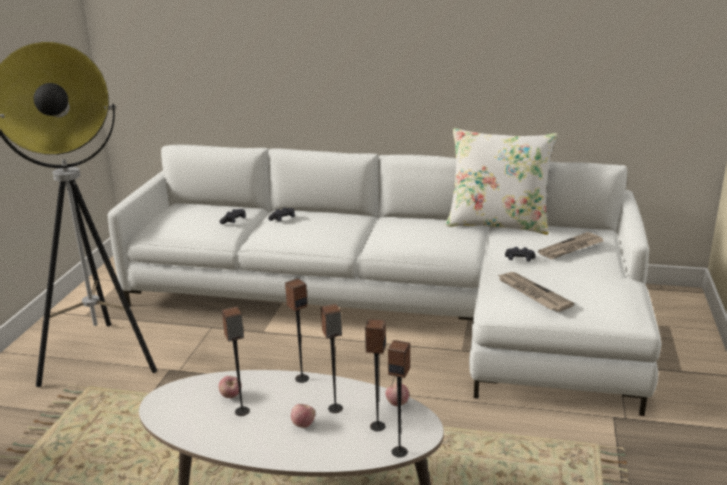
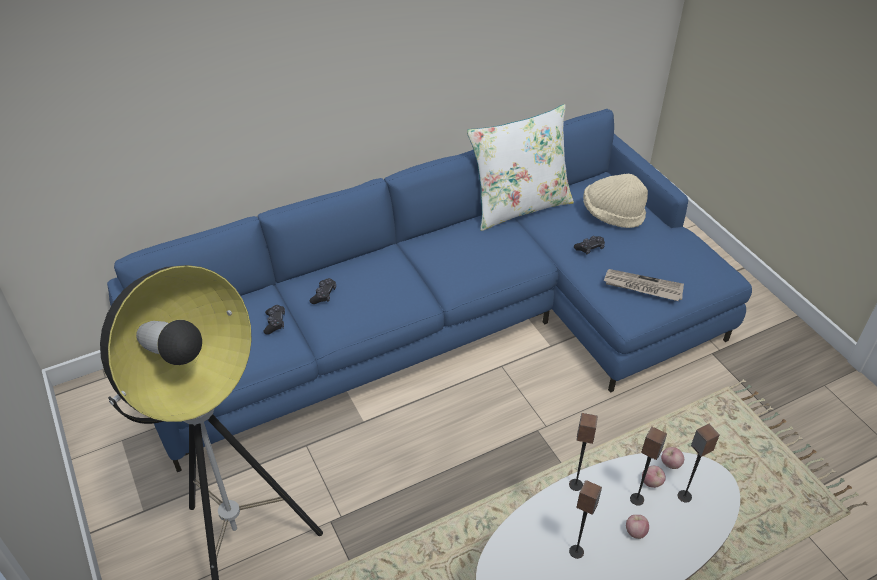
camera: 40 degrees left, 20 degrees up
white sofa [108,145,661,416] -> blue sofa [107,109,752,472]
apple [219,376,242,398] -> apple moved to [642,466,666,488]
speaker [388,340,410,457] -> none
newspaper [538,232,604,259] -> beige hat [583,173,648,228]

